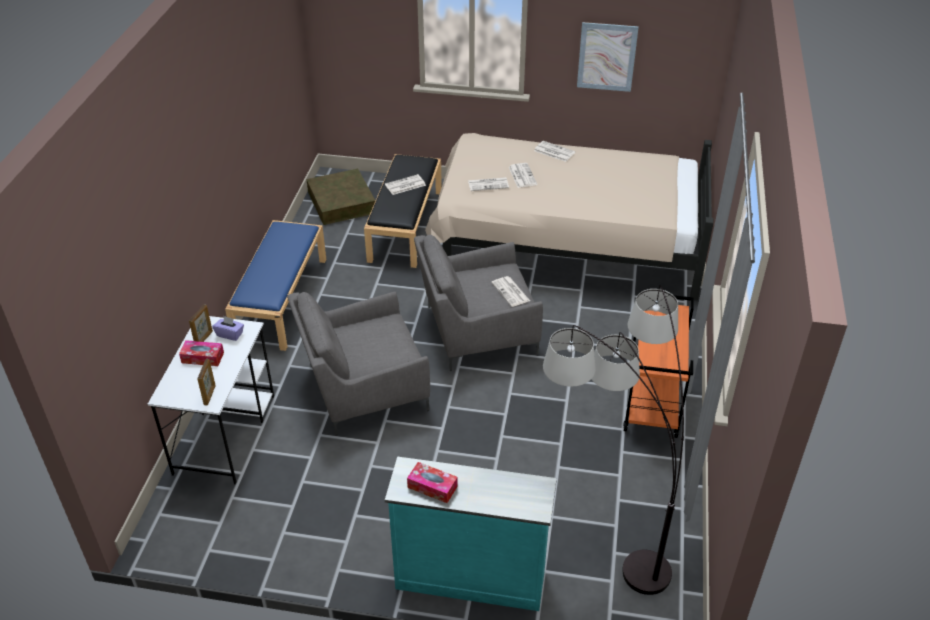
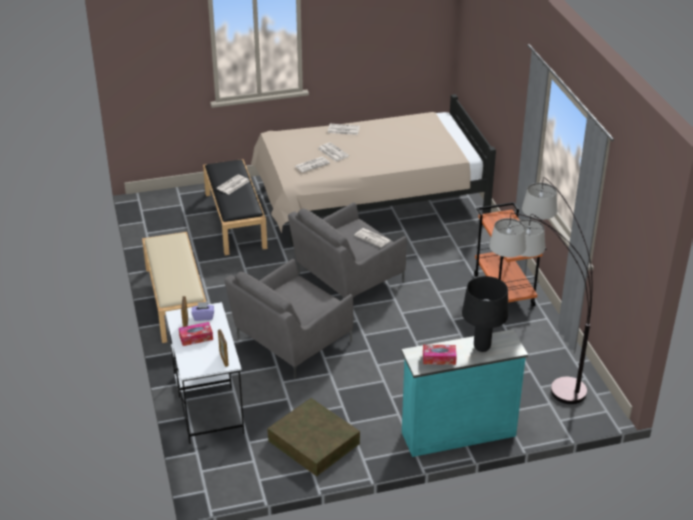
camera: 25 degrees left, 5 degrees down
blue bench [225,220,326,351] -> beige bench [142,232,206,343]
brown storage box [306,169,376,225] -> brown storage box moved to [267,398,360,476]
picture [577,22,639,92] -> none
none -> black table lamp [462,276,508,352]

